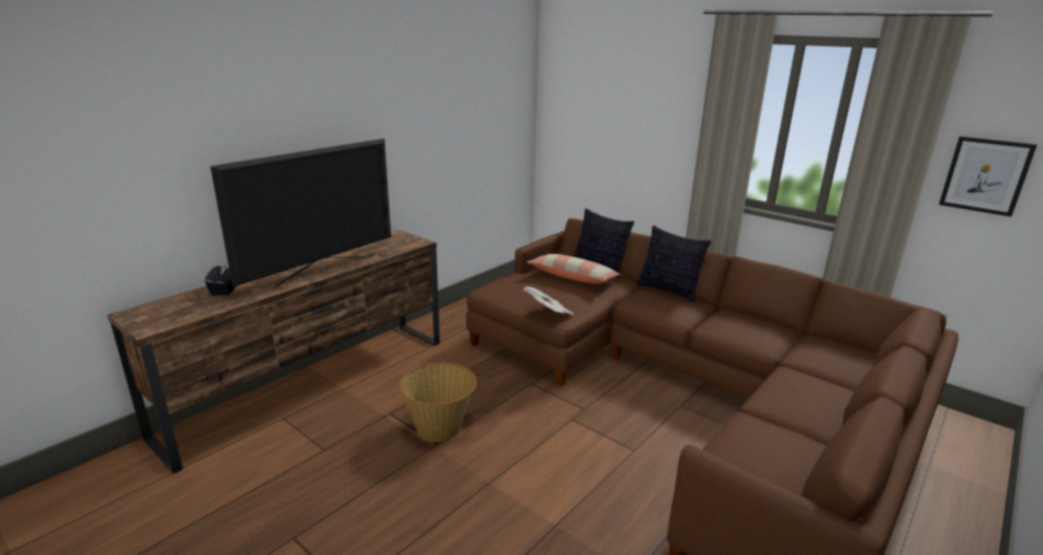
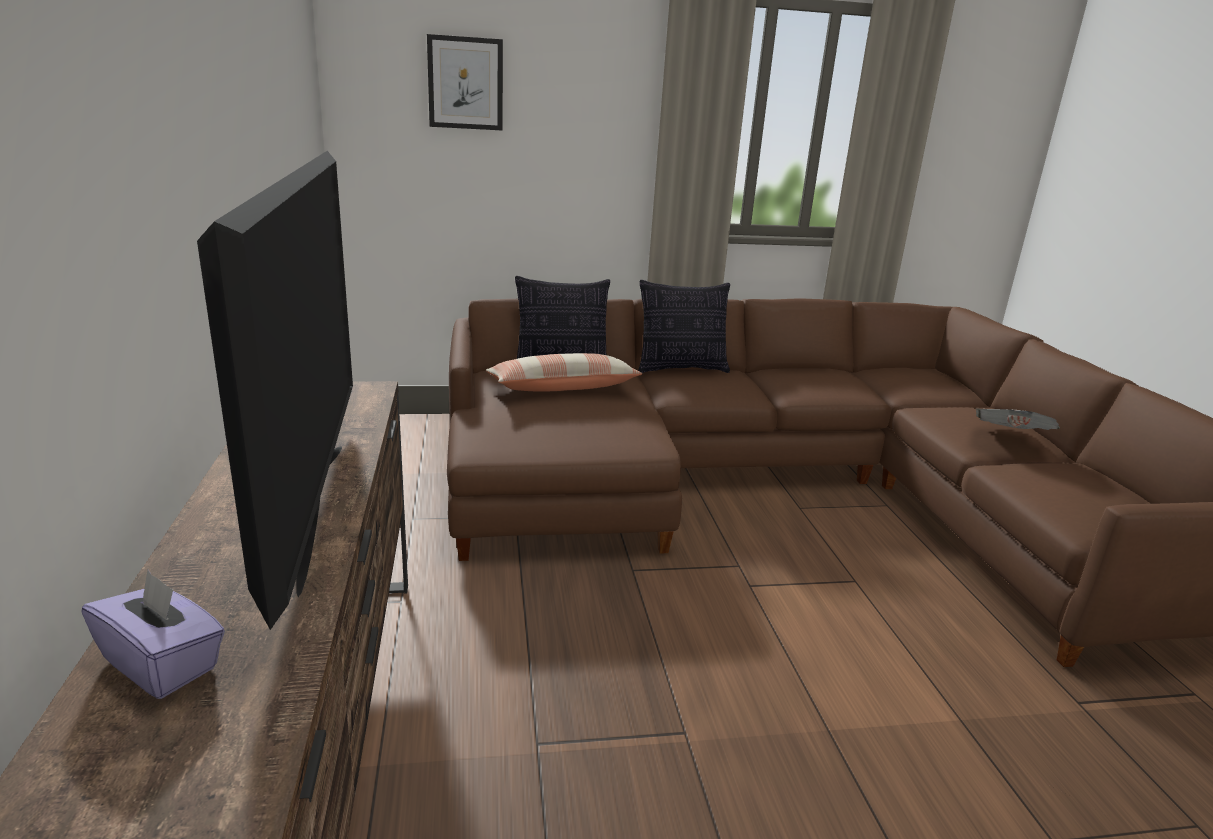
camera: 50 degrees left, 0 degrees up
black tissue box [205,261,236,295] -> purple tissue box [81,570,225,699]
basket [399,362,477,442] -> none
newspaper [523,287,574,314] -> newspaper moved to [975,408,1060,430]
picture [939,136,1037,217] -> picture moved to [427,34,503,130]

